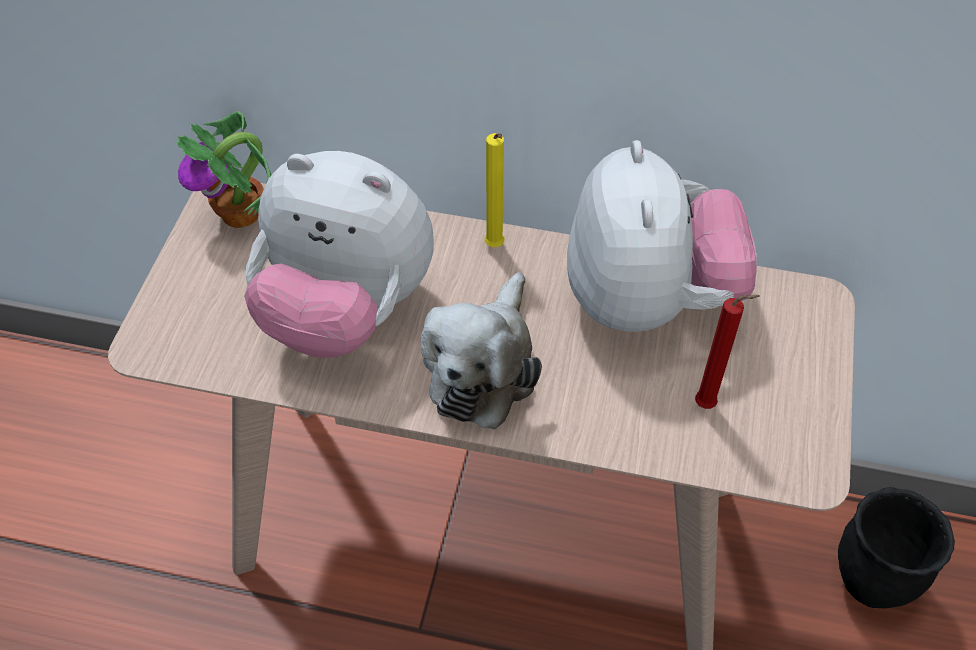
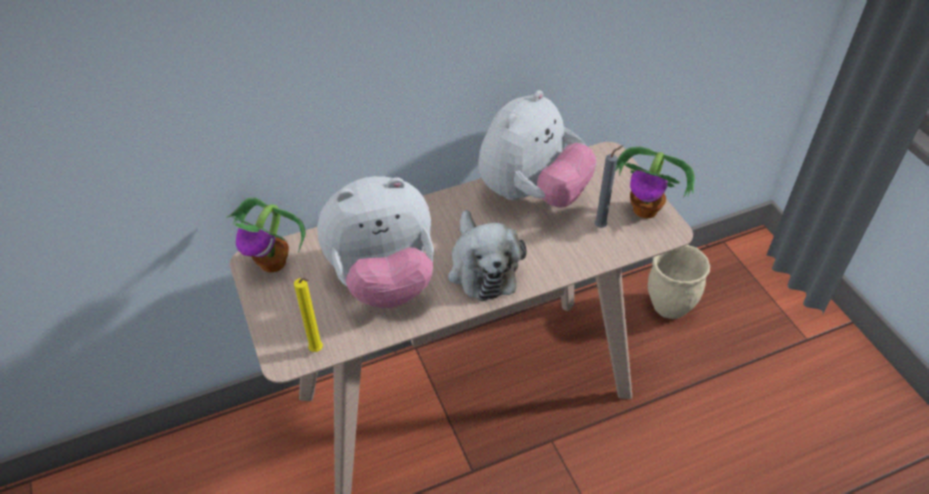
camera: 35 degrees left, 5 degrees down
yellow candle [485,133,504,247] -> yellow candle moved to [294,278,323,352]
plush toy [567,140,757,332] -> plush toy turned 75 degrees clockwise [478,90,596,207]
red candle [695,295,759,409] -> grey candle [594,145,624,228]
black planter [838,487,955,608] -> beige planter [648,245,710,319]
none -> potted plant [615,146,695,218]

